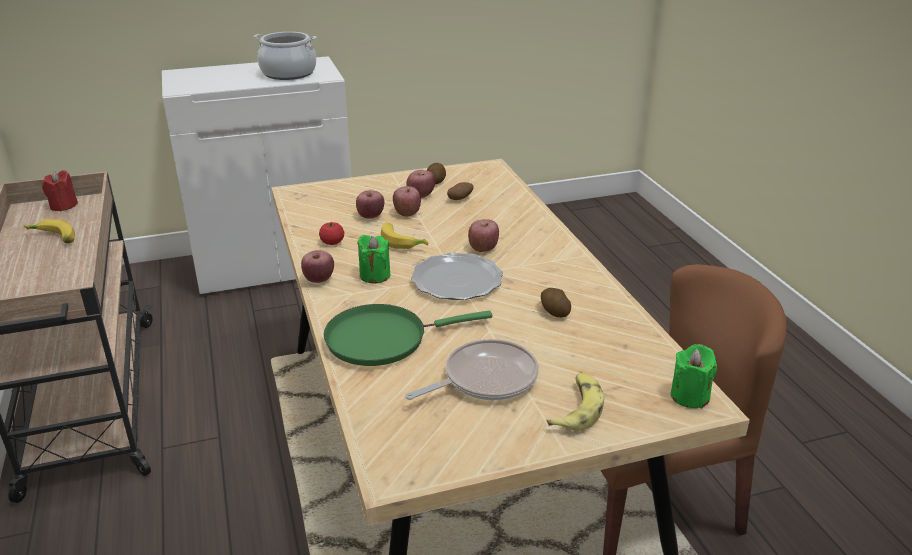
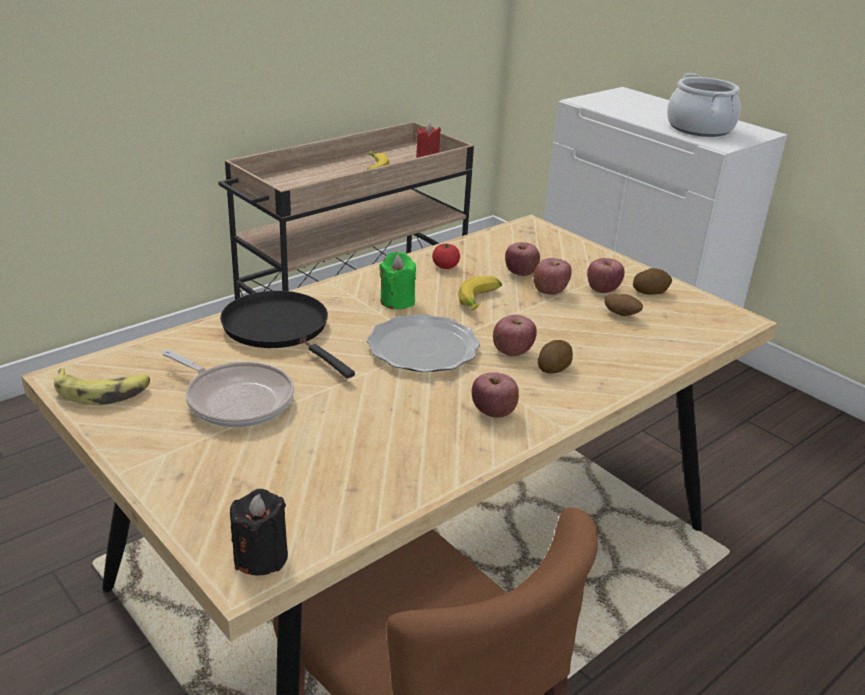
camera: 65 degrees right, 0 degrees up
apple [301,250,334,283] -> apple moved to [472,372,519,418]
green frying pan [324,304,493,366] -> black frying pan [220,291,355,378]
potato [541,288,571,318] -> potato moved to [538,340,573,374]
banana [546,373,604,431] -> banana moved to [54,368,150,405]
green candle [671,344,717,409] -> black candle [230,489,288,576]

